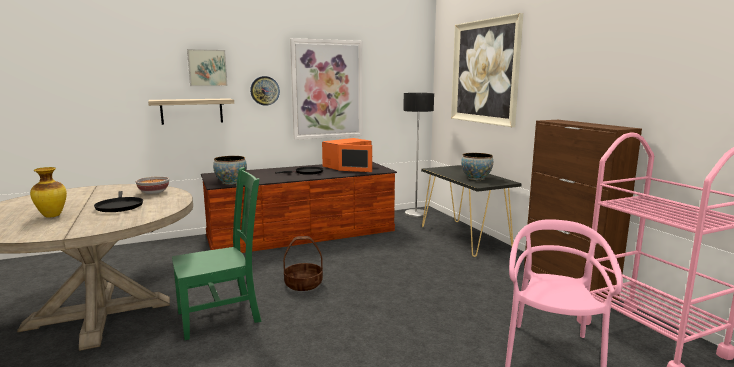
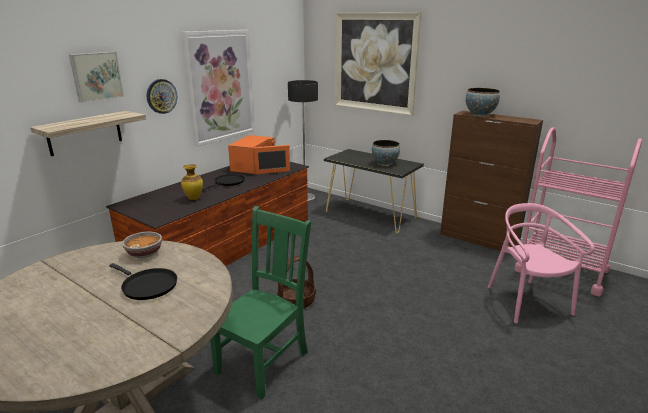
camera: 30 degrees left, 10 degrees up
vase [30,167,67,218] -> vase moved to [181,165,203,200]
bowl [213,156,247,185] -> bowl moved to [466,88,500,117]

